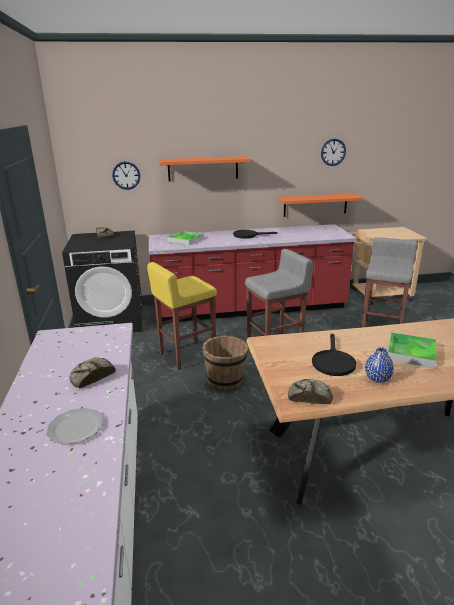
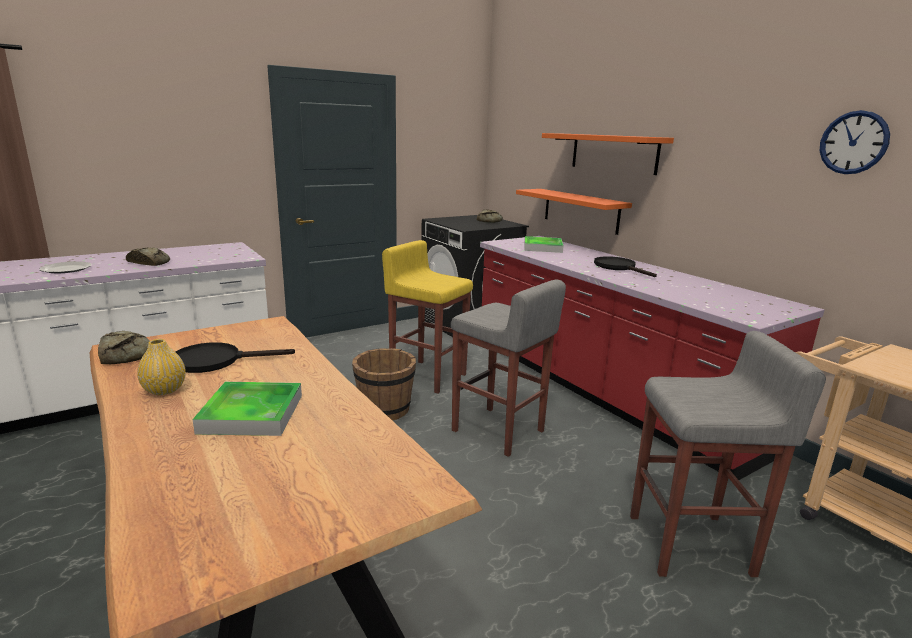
camera: 65 degrees right, 5 degrees down
wall clock [112,161,140,190] -> none
orange shelf [277,193,364,217] -> orange shelf moved to [516,189,632,235]
blue vase [365,347,394,383] -> yellow vase [137,339,186,395]

